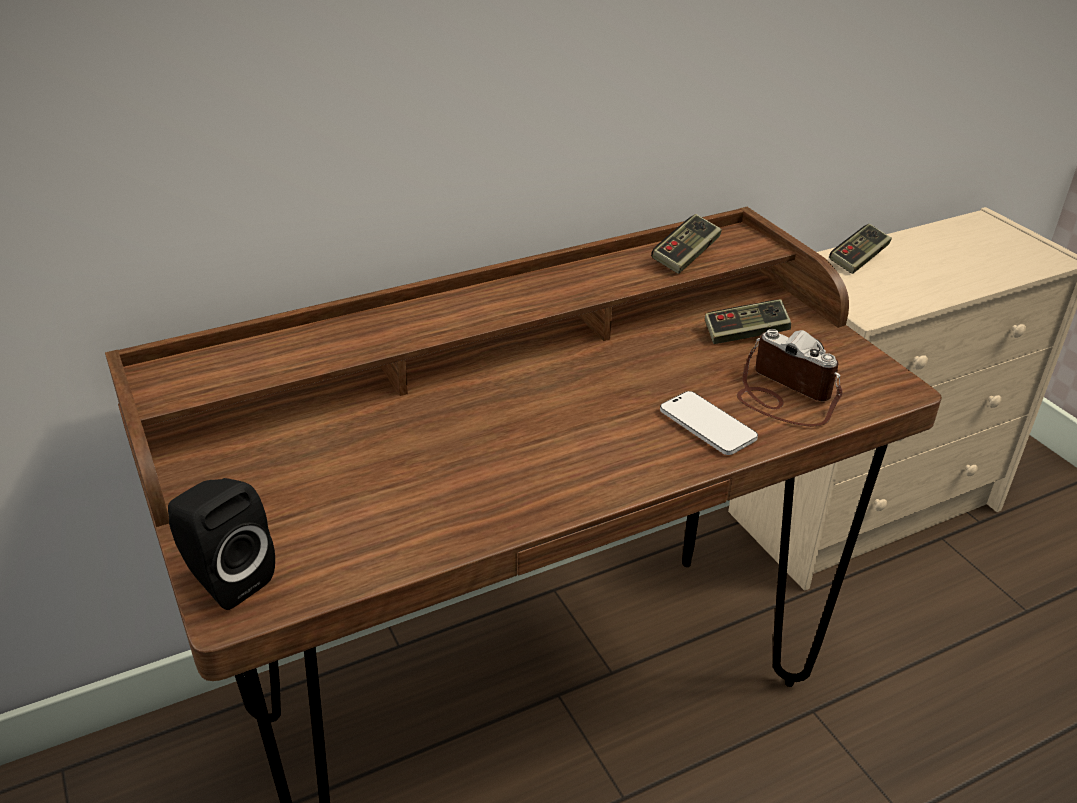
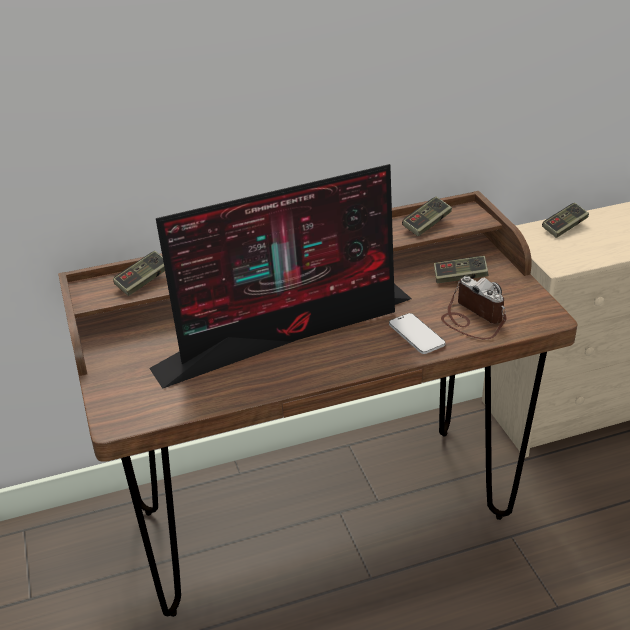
camera: 10 degrees right, 0 degrees up
black speaker [168,478,275,610] -> none
none -> game controller [113,251,165,296]
none -> monitor [149,164,412,389]

